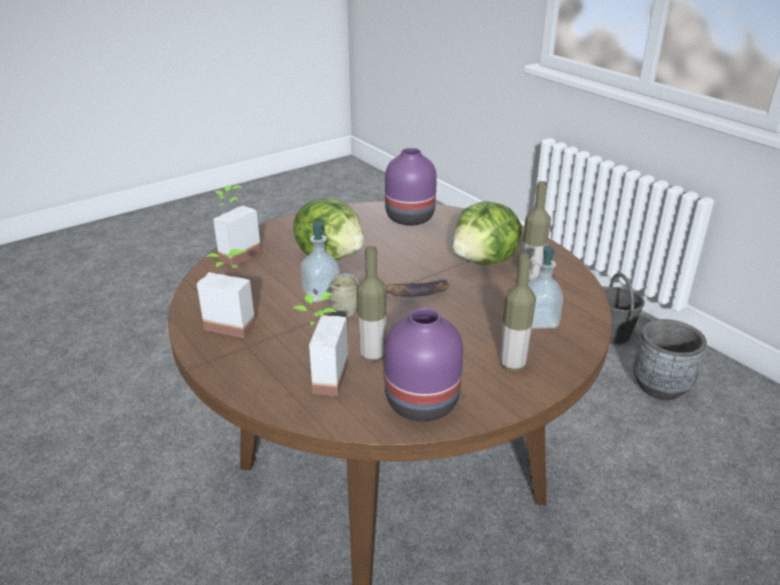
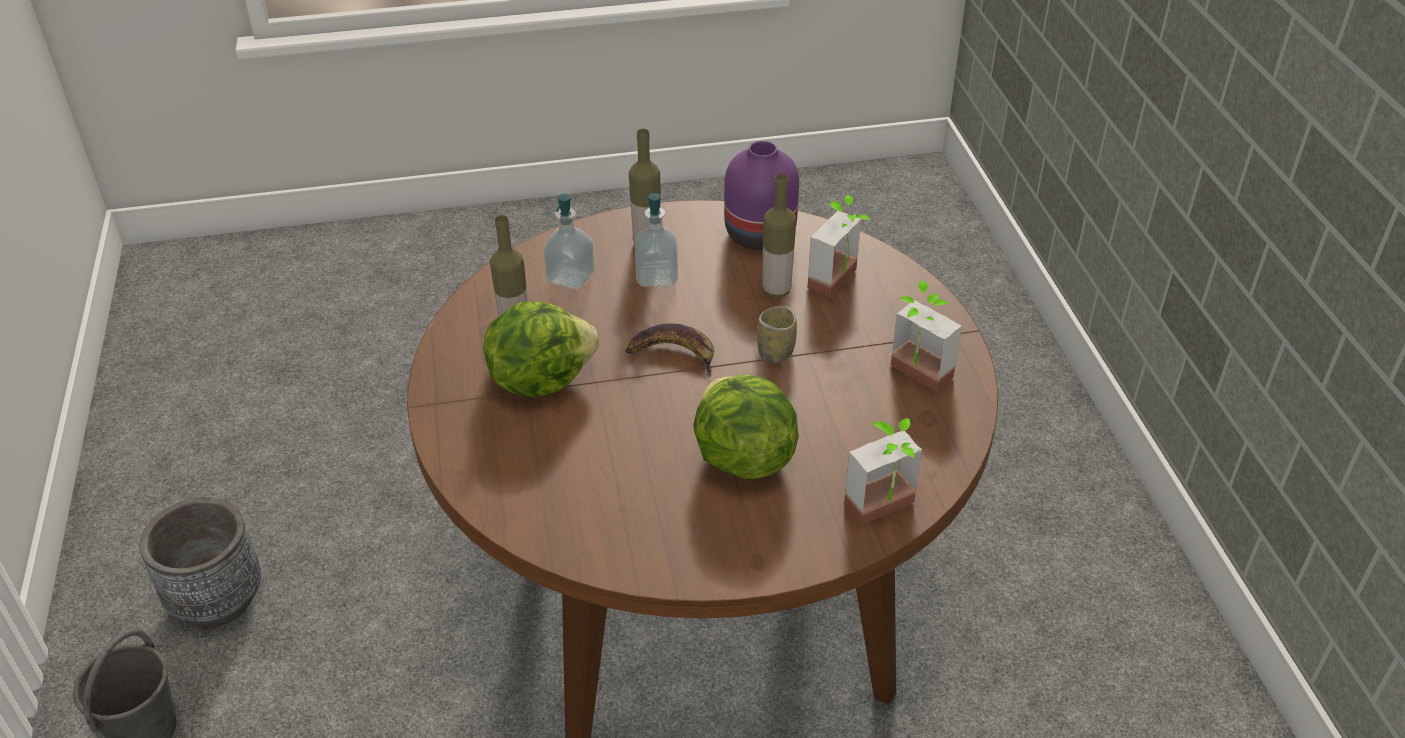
camera: 155 degrees left, 10 degrees up
soap dispenser [301,222,340,302] -> soap dispenser moved to [635,191,678,287]
purple vase [385,148,437,225] -> none

